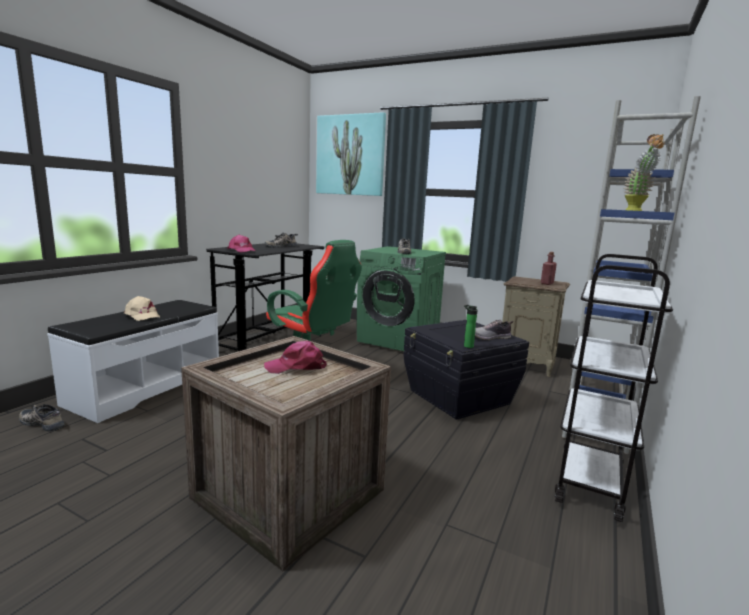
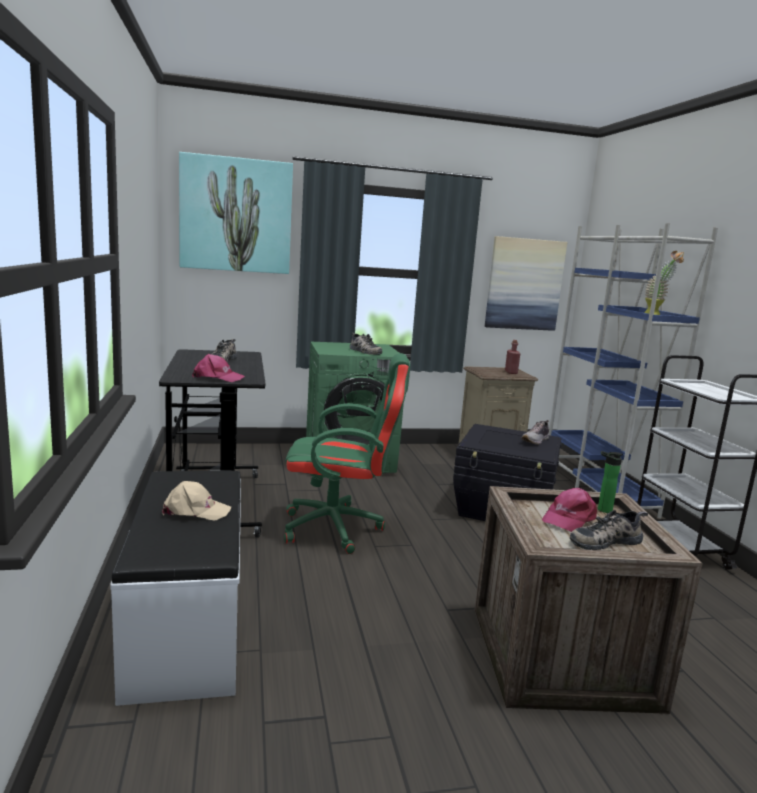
camera: 40 degrees left, 0 degrees up
shoe [19,404,65,432] -> shoe moved to [570,510,648,550]
bottle [464,305,478,348] -> bottle moved to [598,451,623,513]
none -> picture [485,236,567,331]

